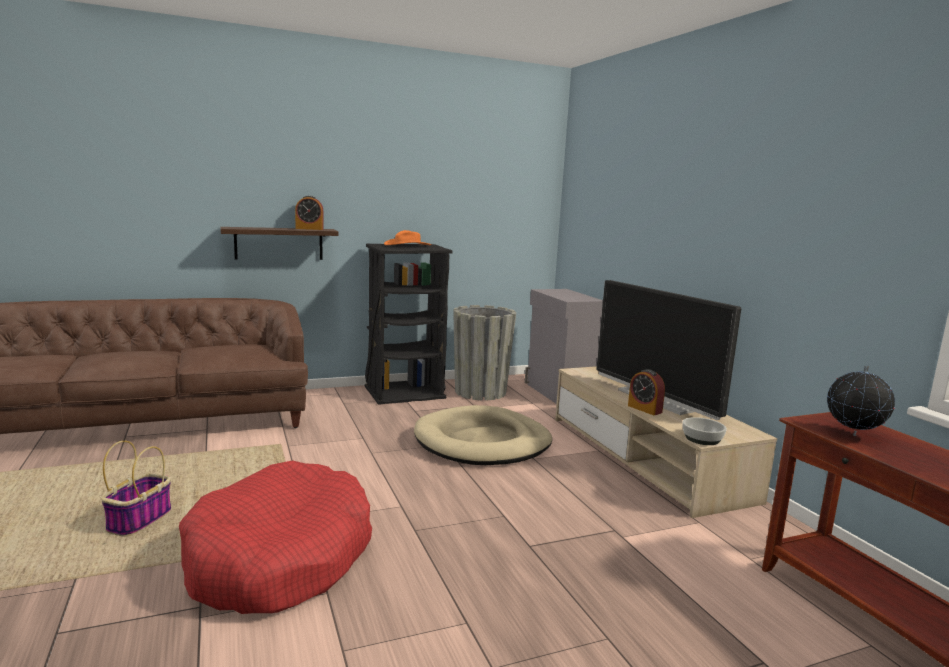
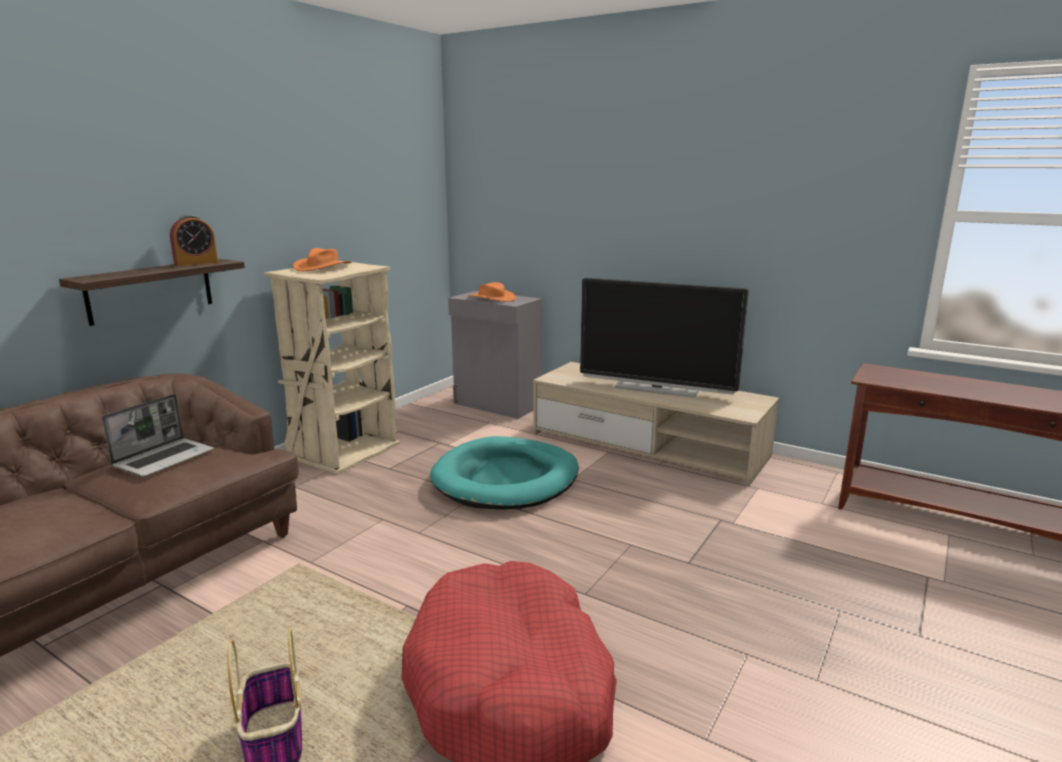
camera: 35 degrees left, 5 degrees up
black bookcase [365,244,453,405] -> beige bookcase [264,261,400,474]
beige dog bed [414,405,552,465] -> turquoise dog bed [430,436,579,510]
grey planter [453,305,516,401] -> none
alarm clock [628,369,665,415] -> none
bowl [682,417,727,445] -> none
globe [827,366,895,436] -> none
none -> laptop [102,394,214,477]
none -> orange hat [468,282,516,302]

